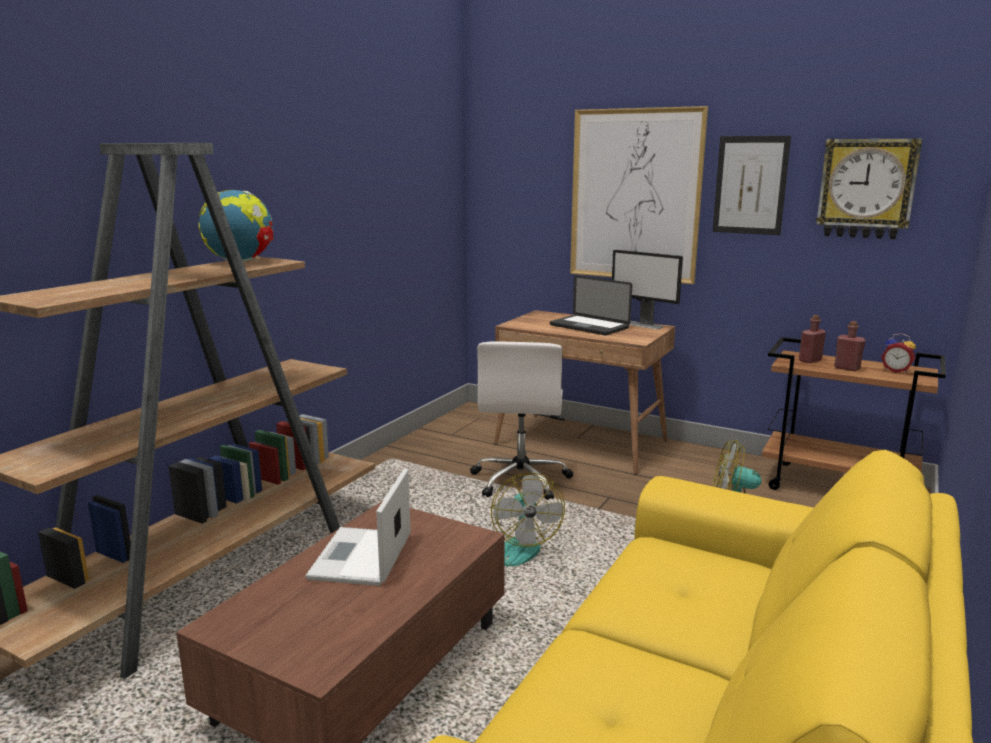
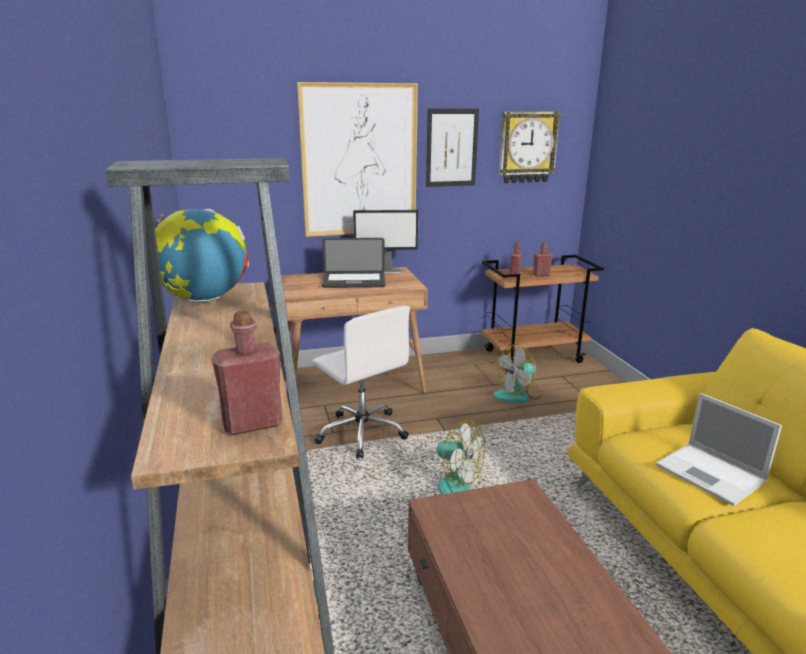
camera: 45 degrees left, 5 degrees up
laptop [305,468,411,586] -> laptop moved to [656,393,782,506]
alarm clock [881,333,916,373] -> none
none -> red bottle [212,310,283,435]

